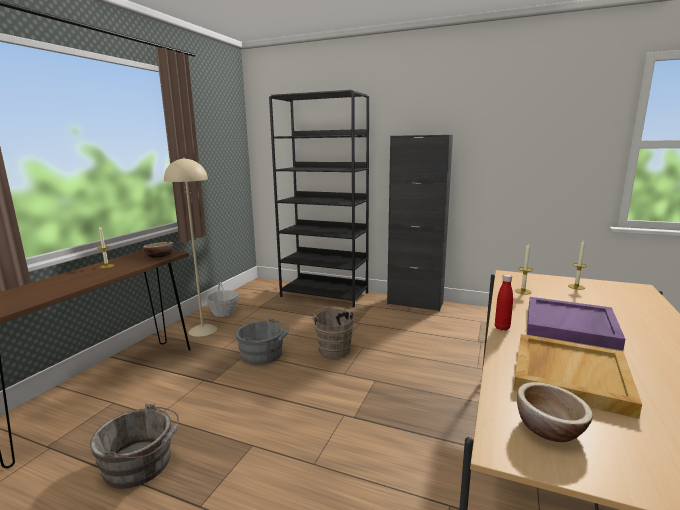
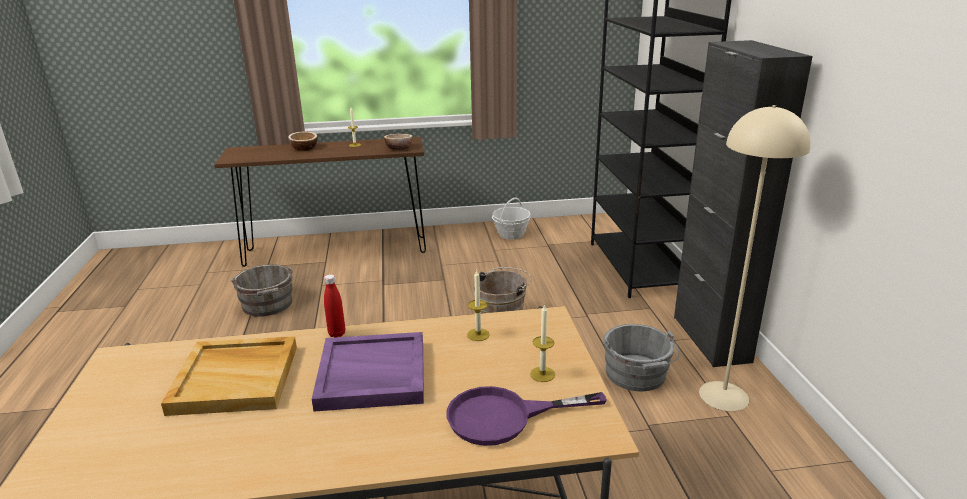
camera: 60 degrees right, 10 degrees up
beige floor lamp [164,157,217,337] -> beige floor lamp moved to [699,105,811,411]
grey bucket [236,318,289,365] -> grey bucket moved to [603,324,680,391]
bowl [517,382,593,442] -> bowl moved to [288,132,318,151]
none -> purple frying pan [446,386,607,446]

